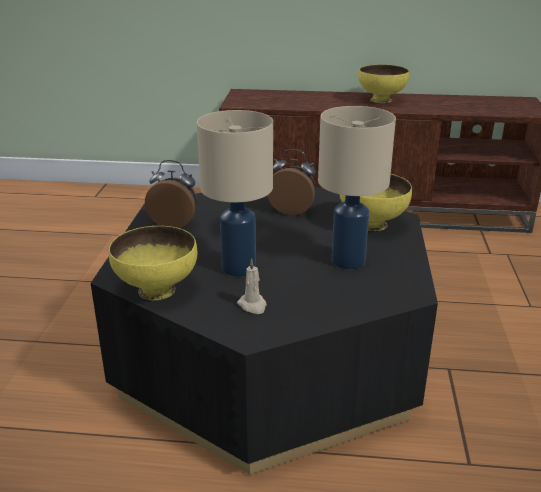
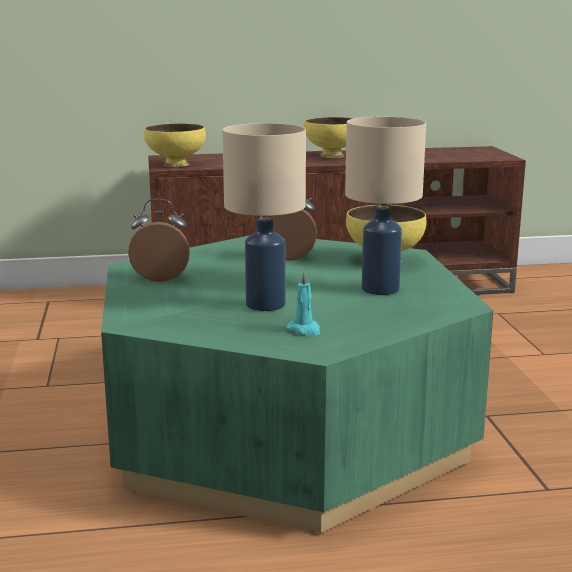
camera: 15 degrees left, 10 degrees down
black coffee table [91,186,438,475] -> green coffee table [101,235,493,533]
yellow bowl [109,226,197,300] -> yellow bowl moved to [144,123,206,167]
beige candle [237,258,267,314] -> turquoise candle [286,272,320,336]

